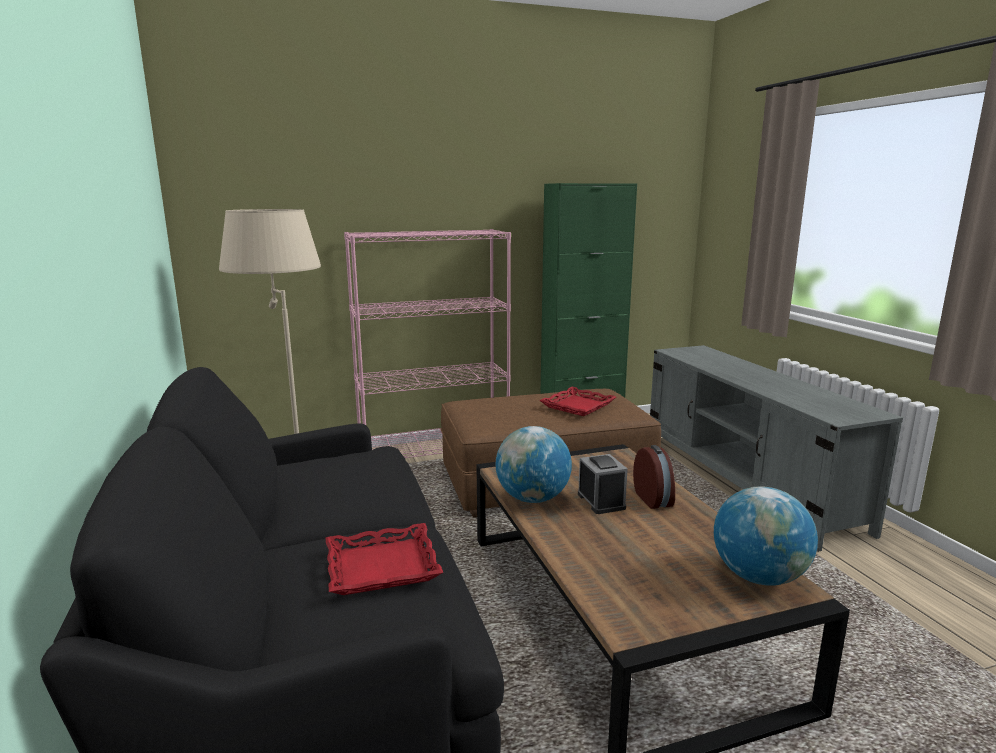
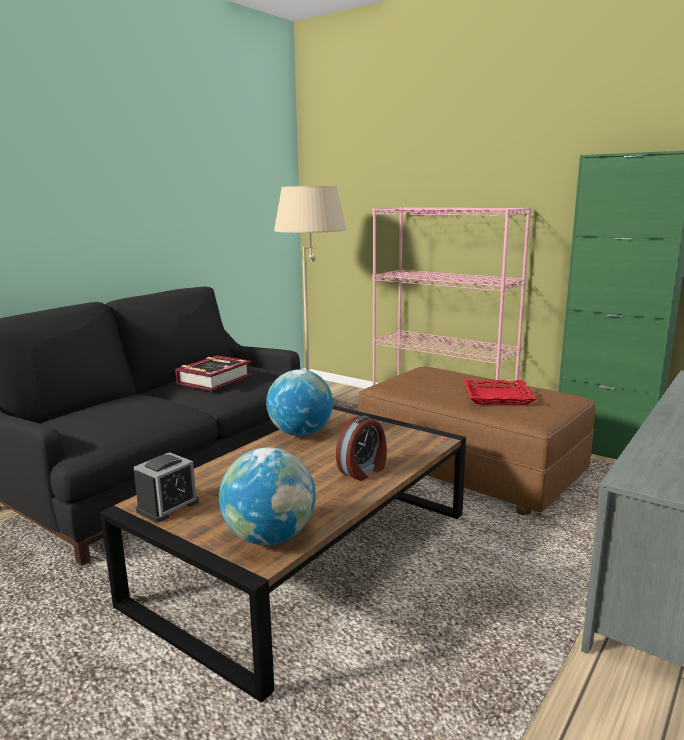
camera: 55 degrees right, 0 degrees up
red tray [326,523,443,595] -> none
alarm clock [578,454,628,514] -> alarm clock moved to [134,452,199,523]
none -> book [175,355,252,391]

